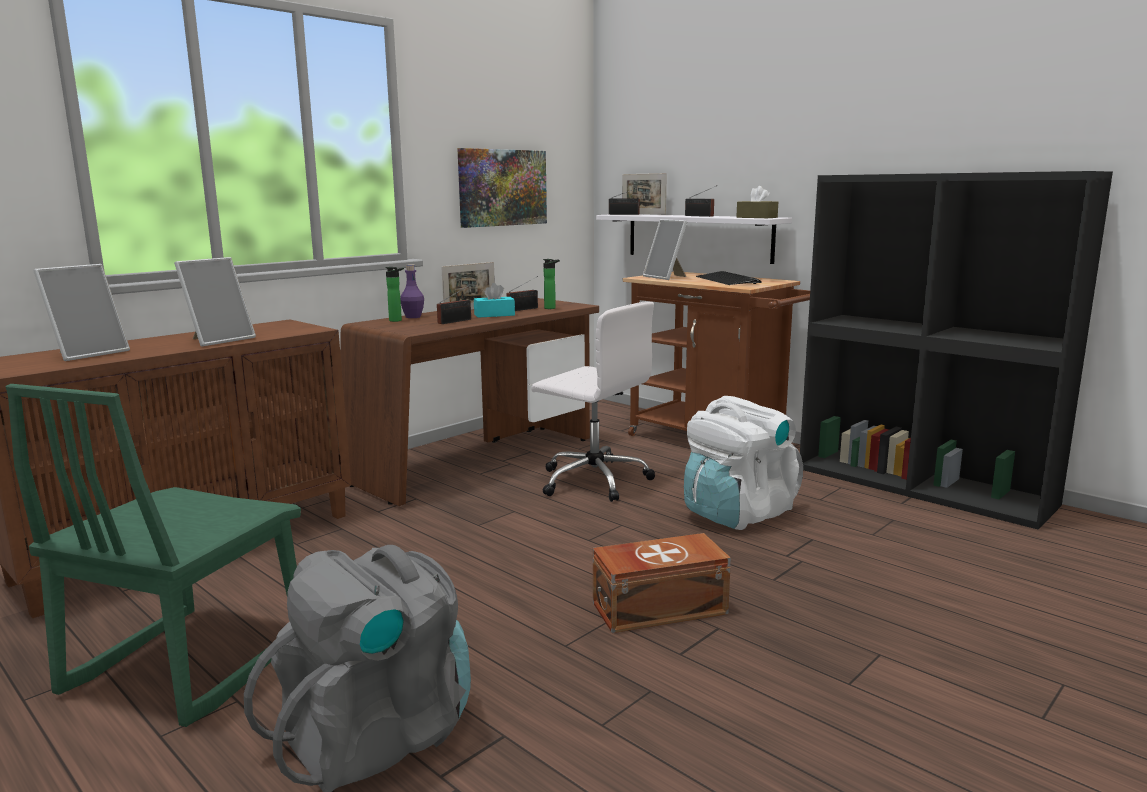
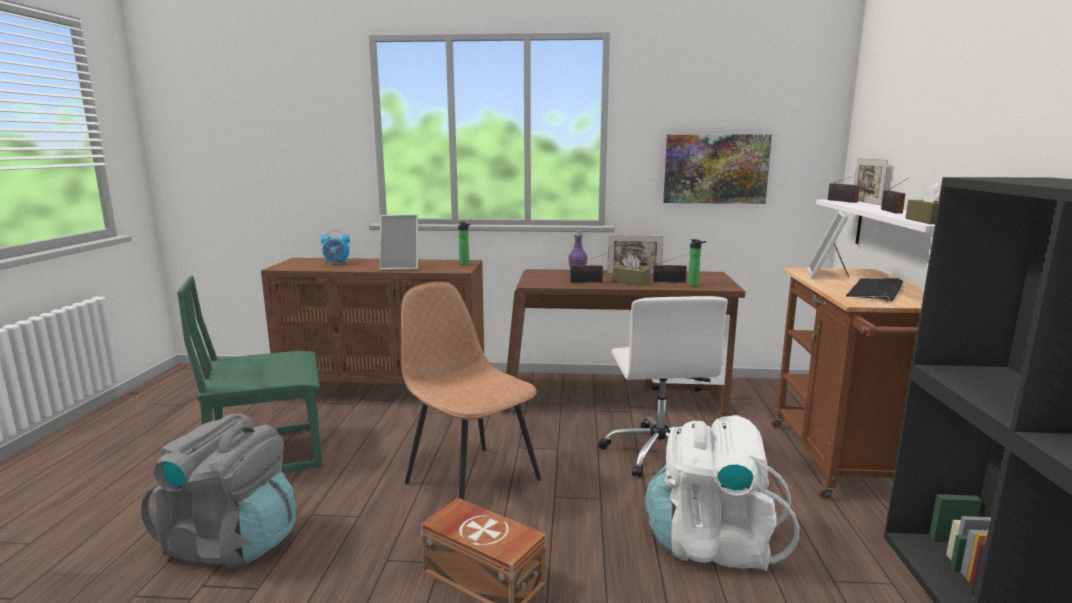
camera: 50 degrees right, 0 degrees up
picture frame [33,264,130,361] -> alarm clock [321,230,350,265]
bottle [385,267,404,322] -> bottle moved to [458,222,471,265]
turquoise tissue box [474,283,515,318] -> brown tissue box [613,255,650,286]
none -> brown chair [401,281,541,500]

